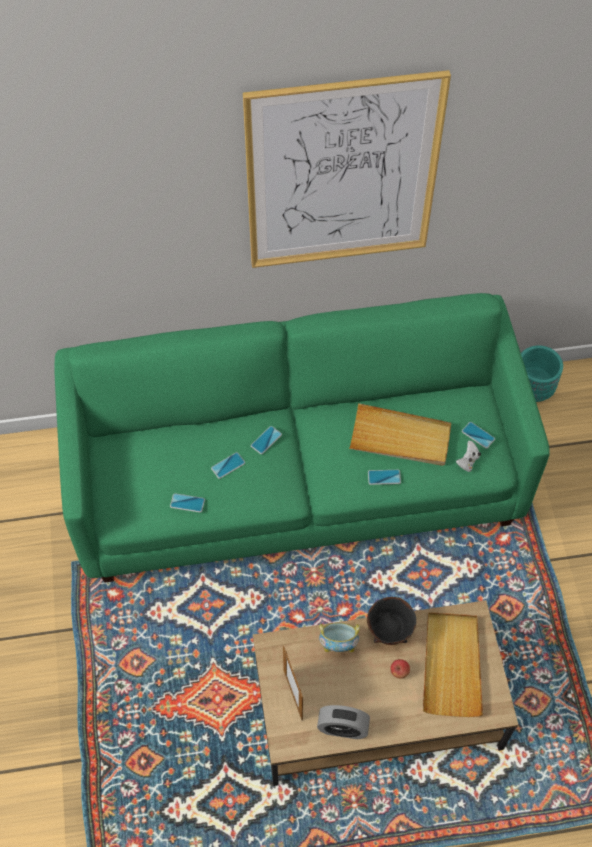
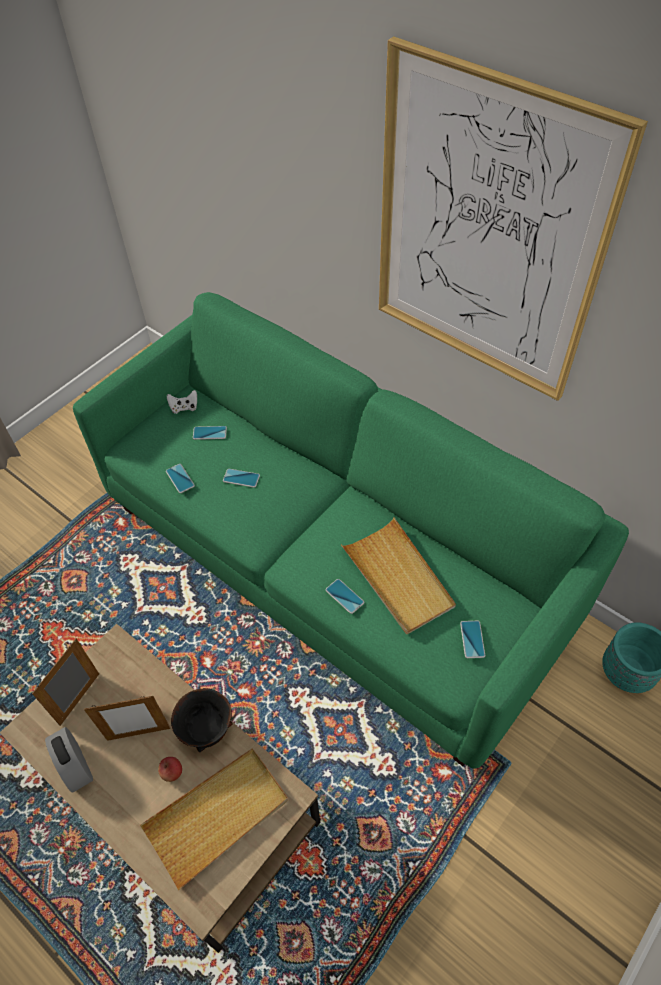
camera: 50 degrees right, 5 degrees down
phone [251,426,282,454] -> phone moved to [193,426,227,440]
bowl [319,623,360,652] -> none
white game controller [456,441,481,472] -> white game controller moved to [167,390,197,414]
none -> picture frame [84,696,171,741]

